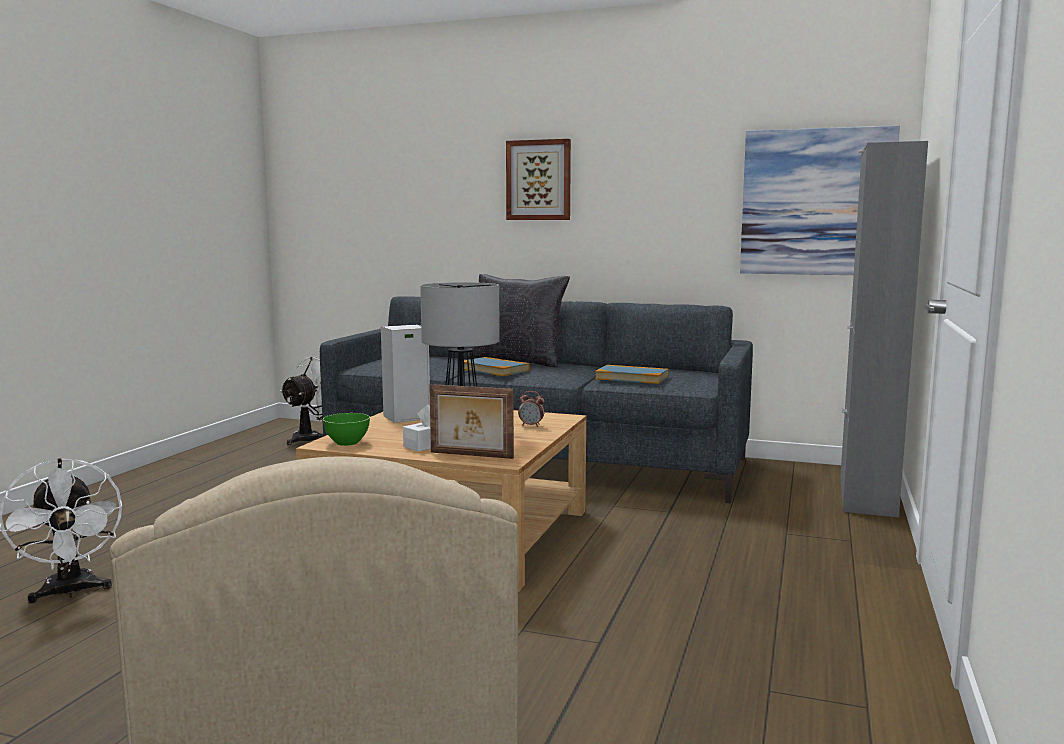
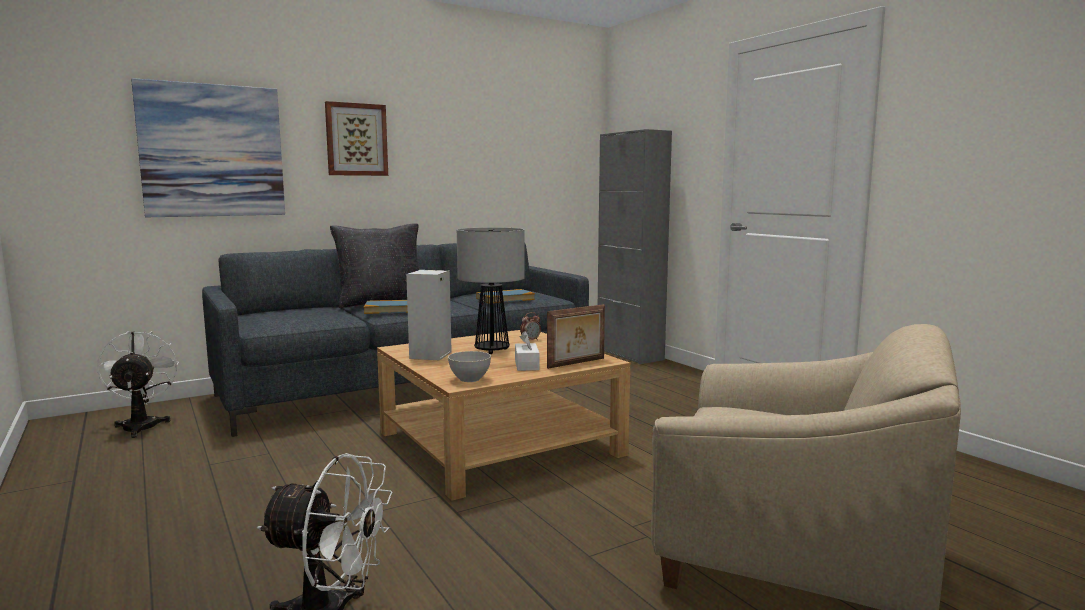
camera: 50 degrees left, 0 degrees up
green bowl [323,413,370,446] -> grey bowl [448,351,491,382]
picture [740,125,900,275] -> picture moved to [131,78,285,217]

